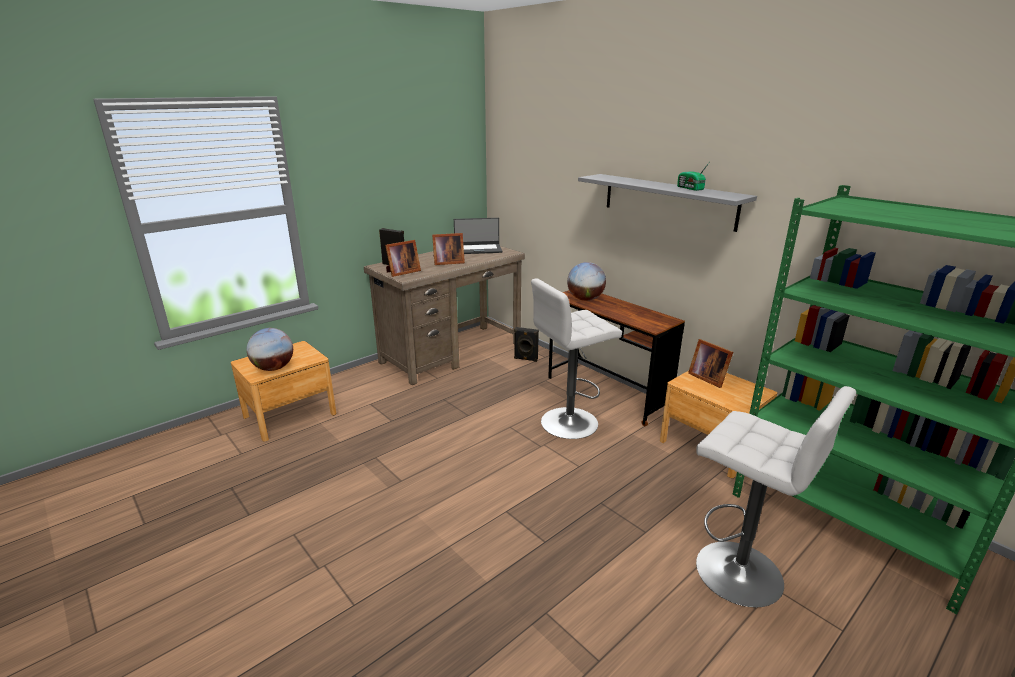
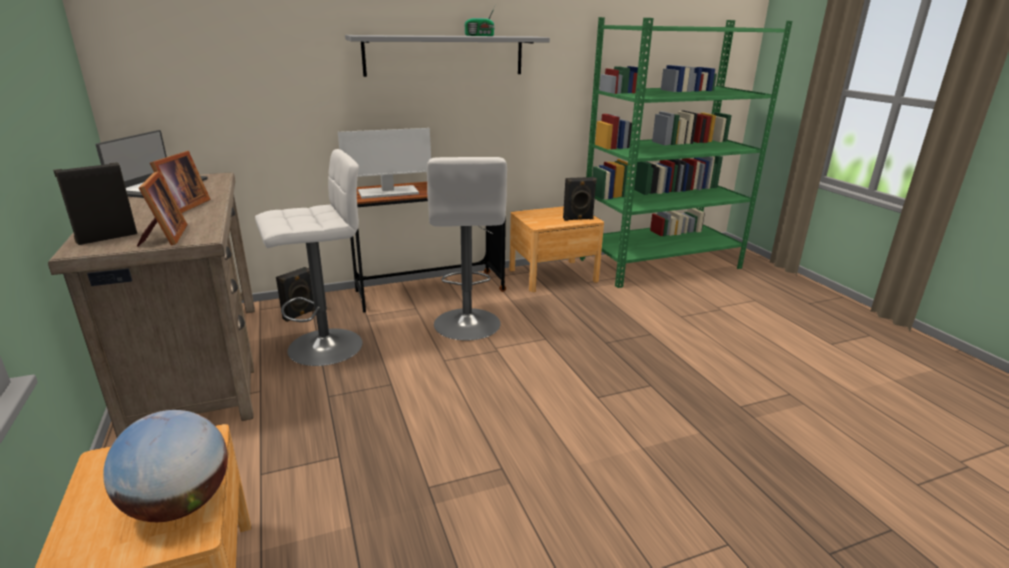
camera: 70 degrees left, 0 degrees up
globe [567,262,606,301] -> monitor [338,128,431,199]
picture frame [688,339,733,388] -> none
white stool [696,386,856,607] -> white stool moved to [255,149,363,366]
none -> black speaker [563,177,597,221]

